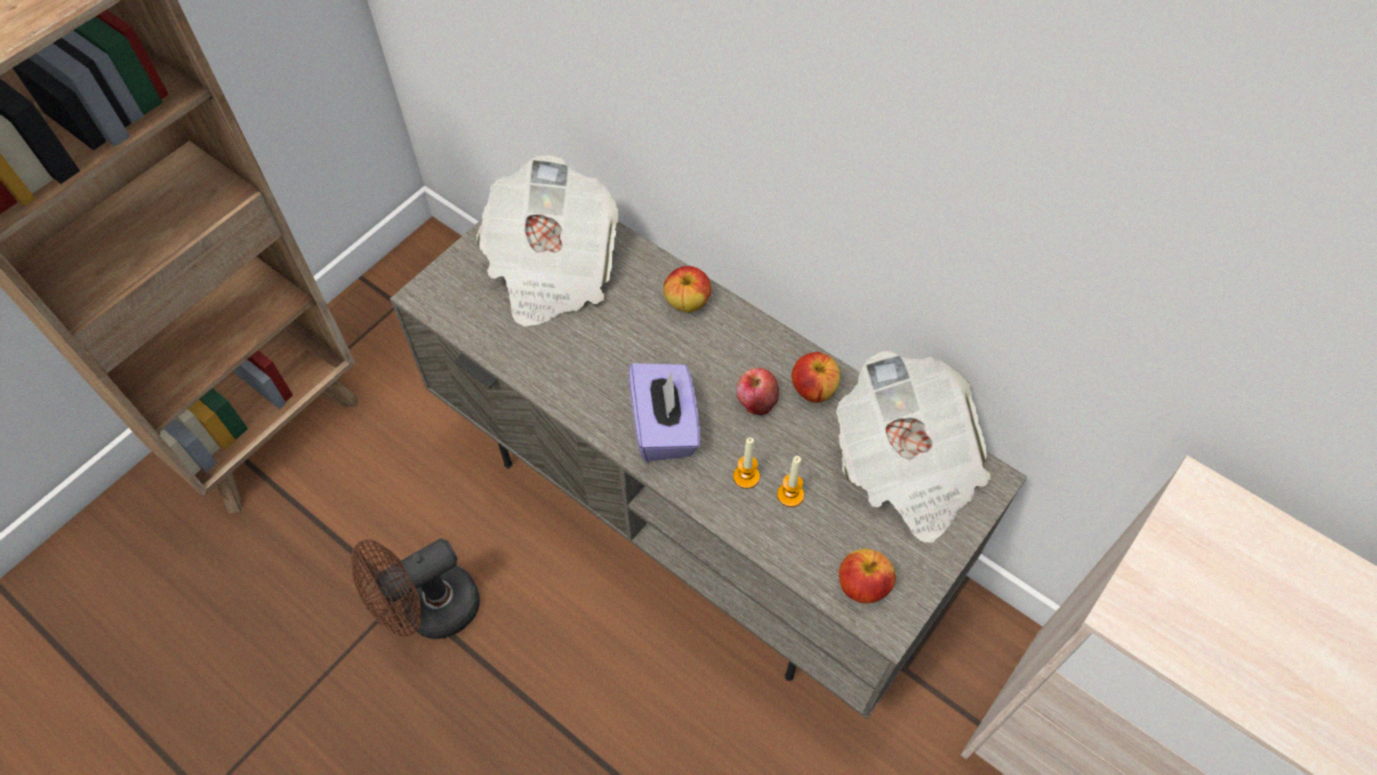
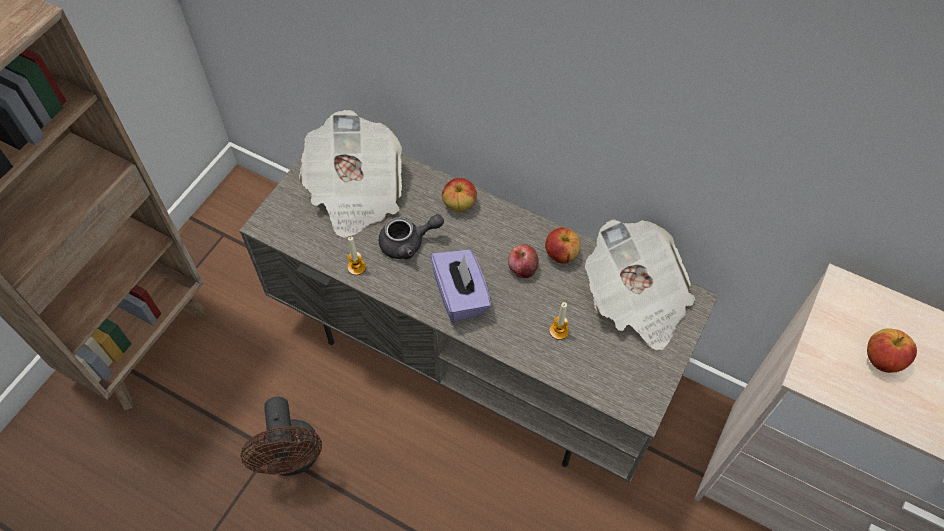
camera: 10 degrees left, 0 degrees up
brown fan [351,538,480,639] -> brown fan turned 60 degrees counterclockwise [240,397,322,476]
candle [733,437,760,489] -> candle moved to [347,237,366,275]
apple [839,549,896,604] -> apple moved to [867,328,917,373]
none -> grey teapot [379,214,444,259]

